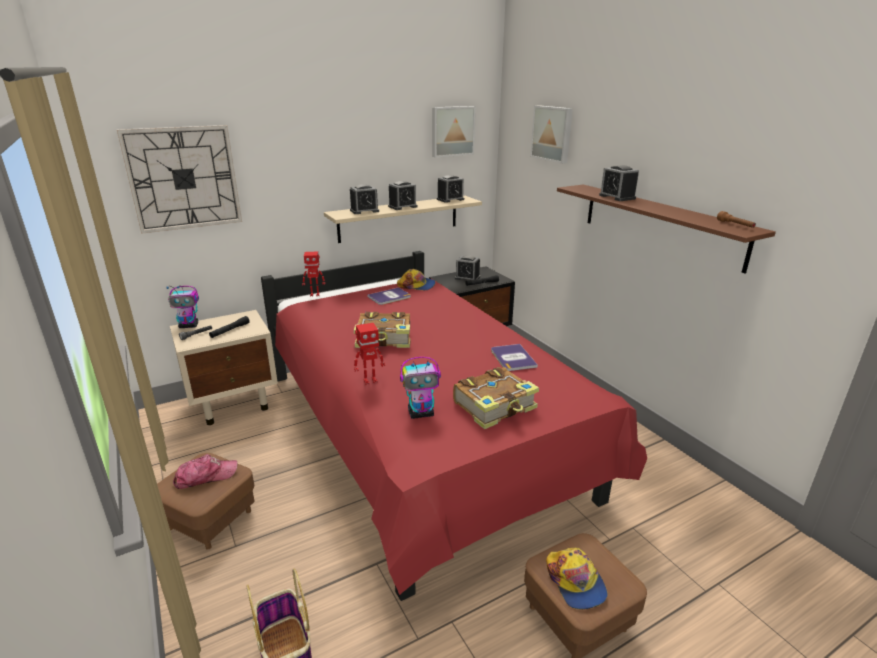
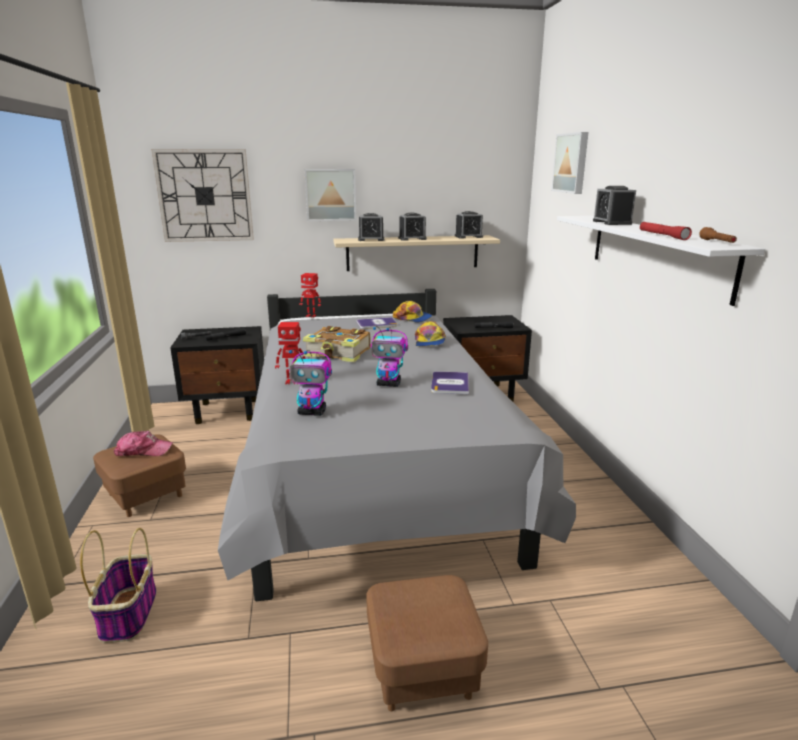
camera: 20 degrees right, 5 degrees down
toy robot [166,285,199,328] -> toy robot moved to [371,326,408,387]
beige nightstand [170,310,278,425] -> black nightstand [170,326,264,424]
red bed [261,251,647,601] -> grey bed [218,289,576,601]
picture [432,106,476,158] -> picture moved to [304,169,357,221]
book [453,367,539,429] -> none
alarm clock [455,255,480,280] -> none
cap [546,547,608,610] -> cap moved to [415,321,446,347]
brown shelf [557,184,776,273] -> white shelf [557,216,765,306]
none -> red flashlight [640,222,692,240]

